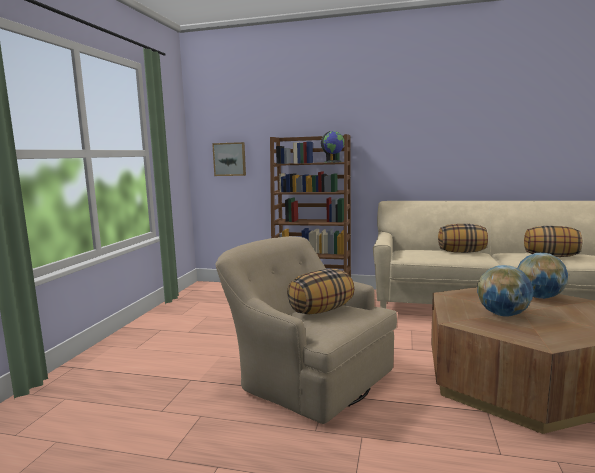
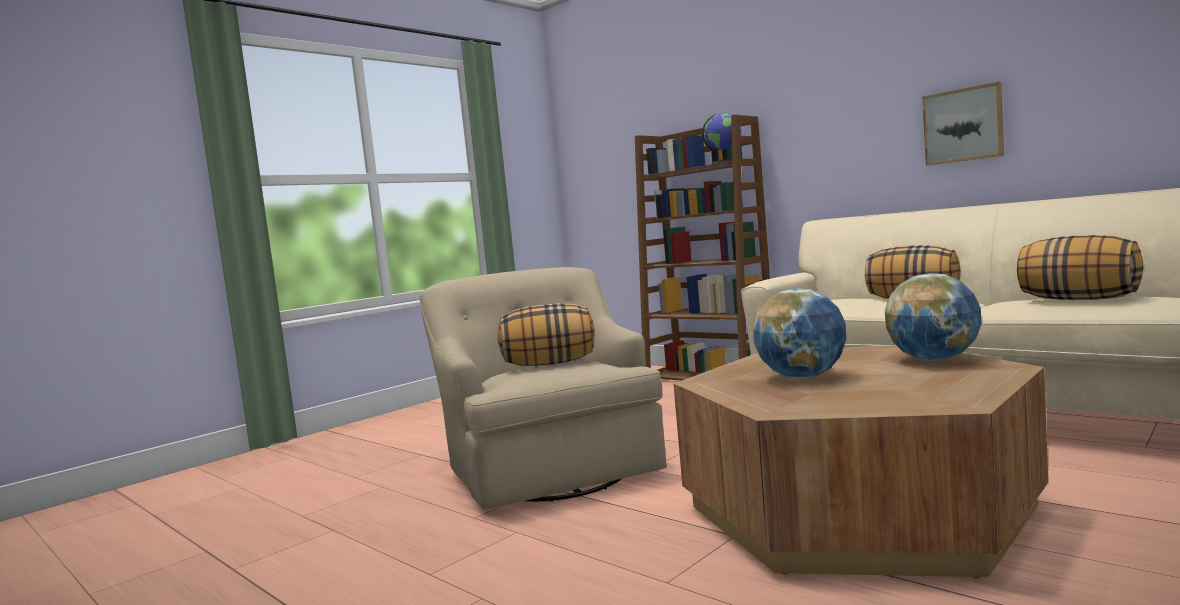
camera: 30 degrees right, 5 degrees down
picture [212,142,246,176] -> picture moved to [922,82,1004,166]

